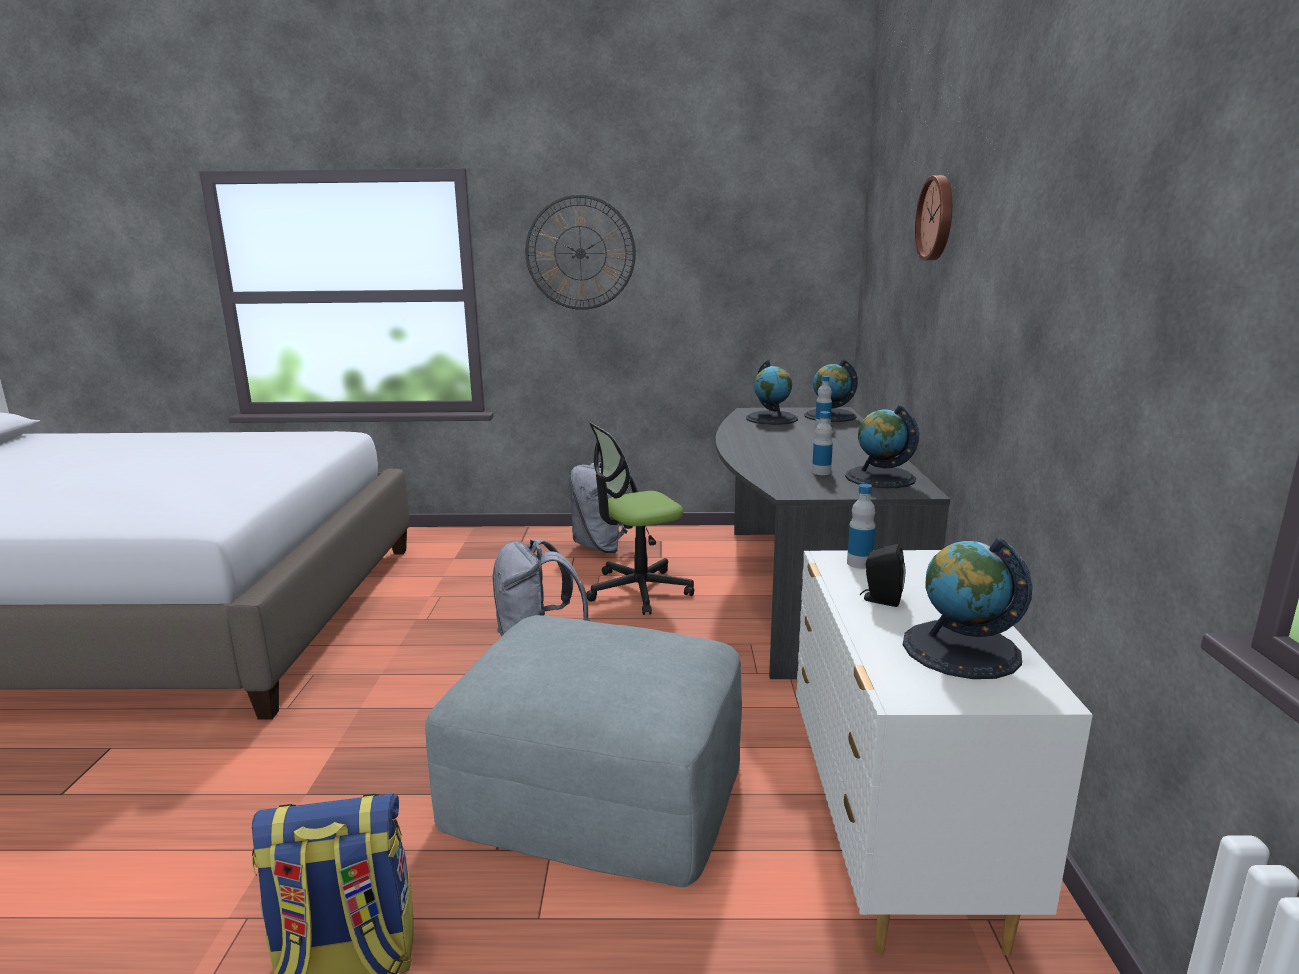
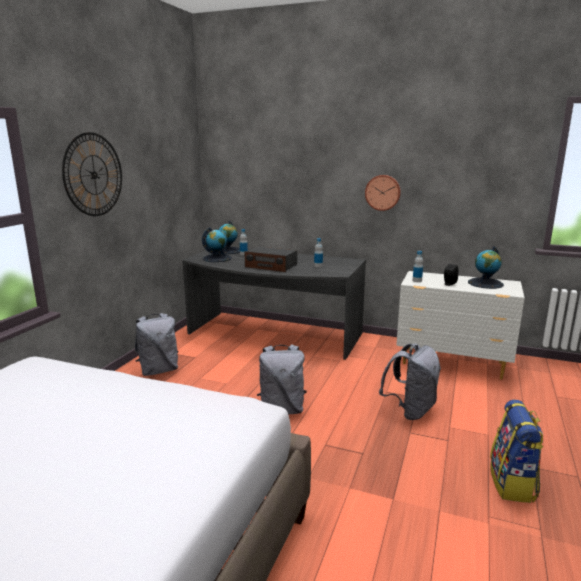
camera: 70 degrees left, 0 degrees up
grey ottoman [425,615,742,887] -> grey backpack [379,344,441,420]
office chair [586,423,694,615] -> none
globe [845,405,919,488] -> none
wall clock [915,175,952,261] -> wall clock moved to [365,175,401,211]
none -> radio [245,247,297,272]

